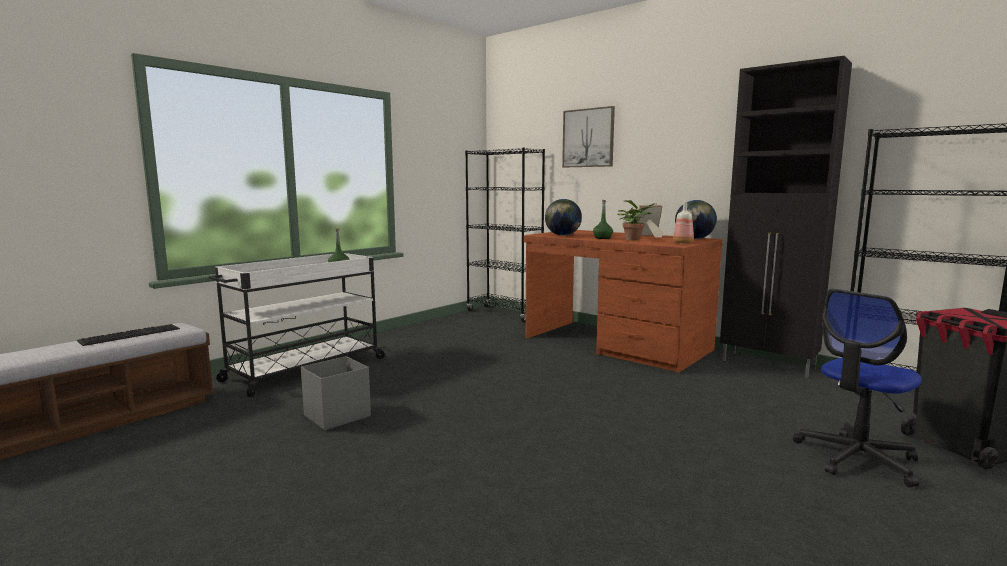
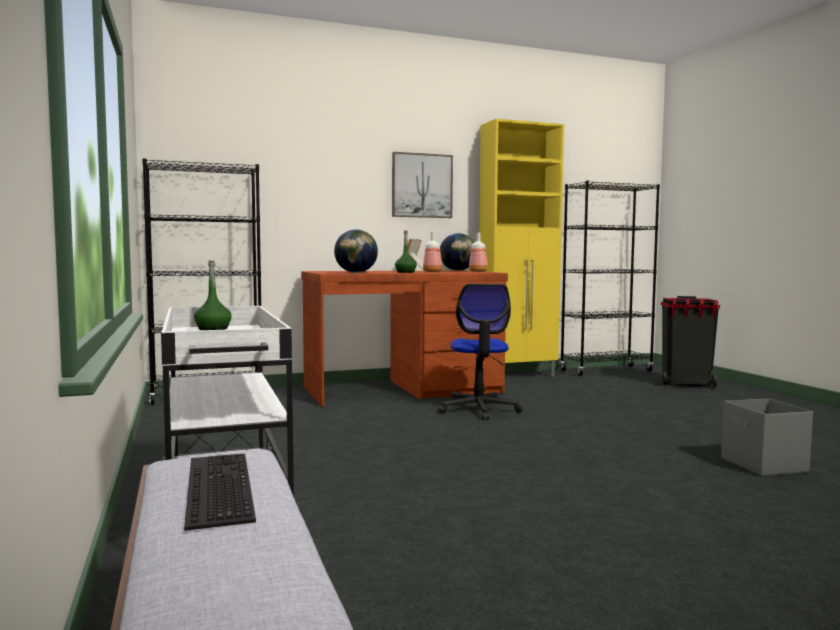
camera: 60 degrees left, 5 degrees down
grey storage box [301,356,371,430] -> grey storage box moved to [721,398,813,476]
picture [562,106,615,167] -> picture moved to [392,152,453,218]
potted plant [617,200,658,240] -> bottle [423,232,442,272]
black cabinet [720,56,852,378] -> yellow cabinet [479,119,564,376]
office chair [793,289,922,487] -> office chair moved to [438,284,523,420]

